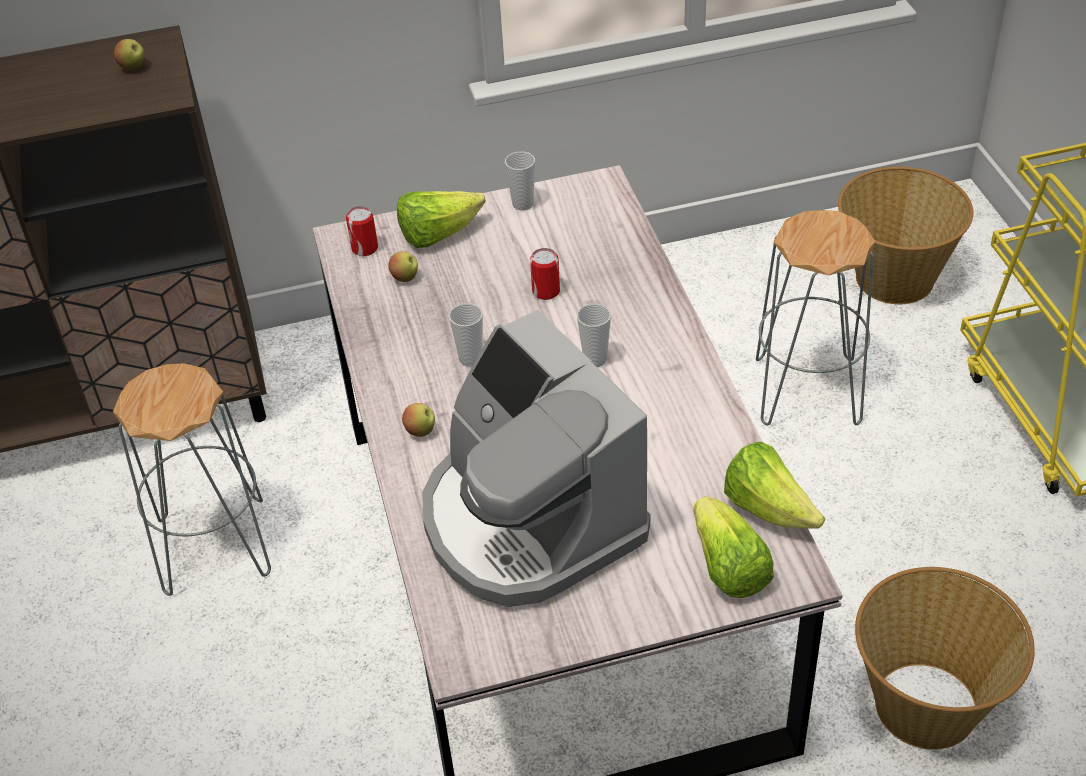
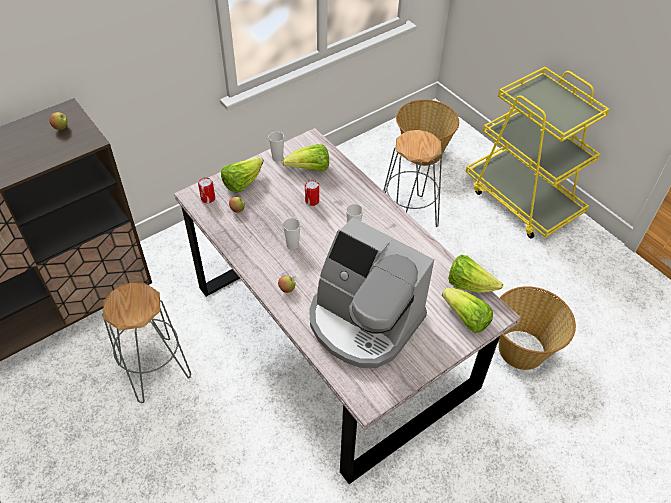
camera: 25 degrees left, 5 degrees up
none -> lettuce [282,144,329,172]

